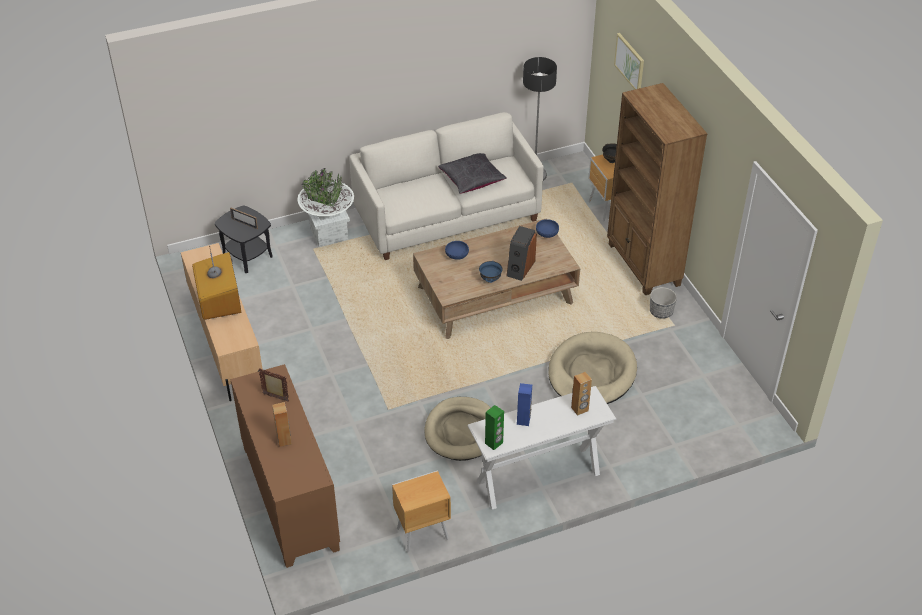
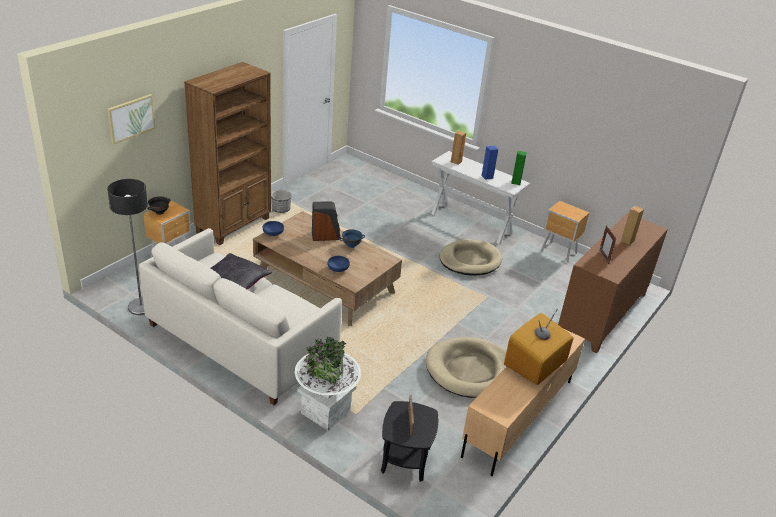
camera: 125 degrees left, 10 degrees down
beige dog bed [548,332,637,404] -> beige dog bed moved to [426,337,507,398]

